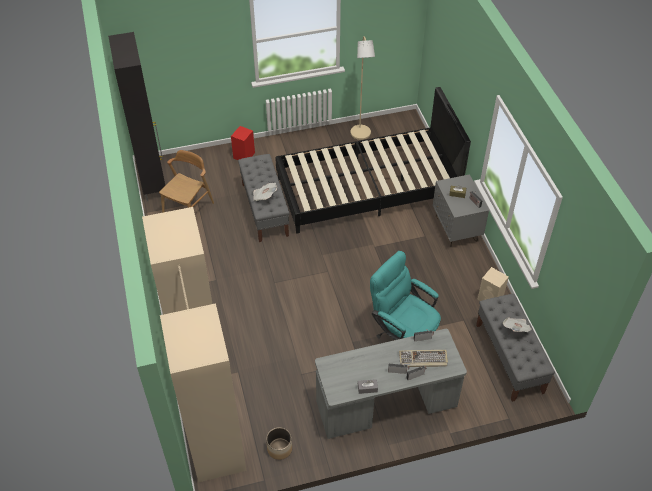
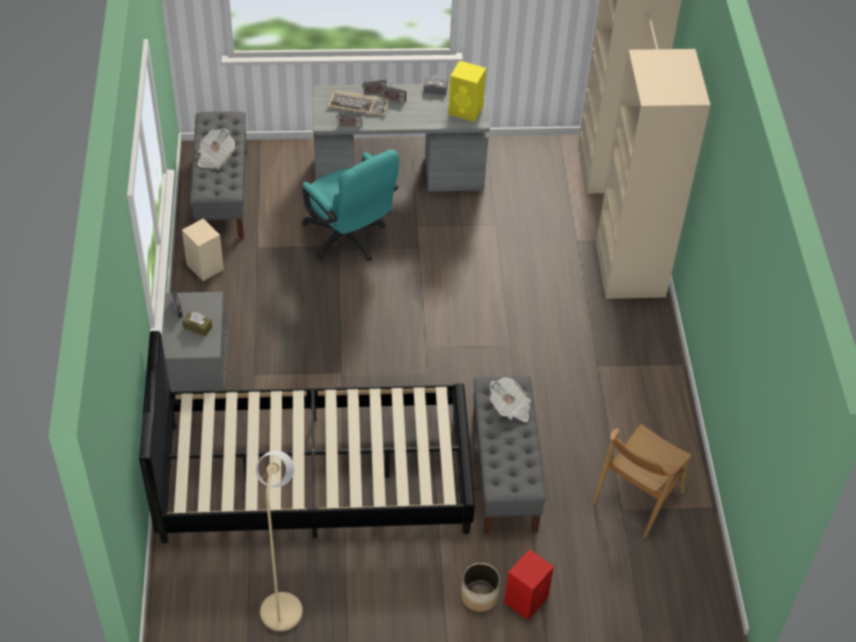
camera: 170 degrees left, 0 degrees up
black cabinet [108,32,165,201] -> none
planter [266,427,292,460] -> planter moved to [461,563,500,612]
none -> yellow speaker [448,61,486,122]

